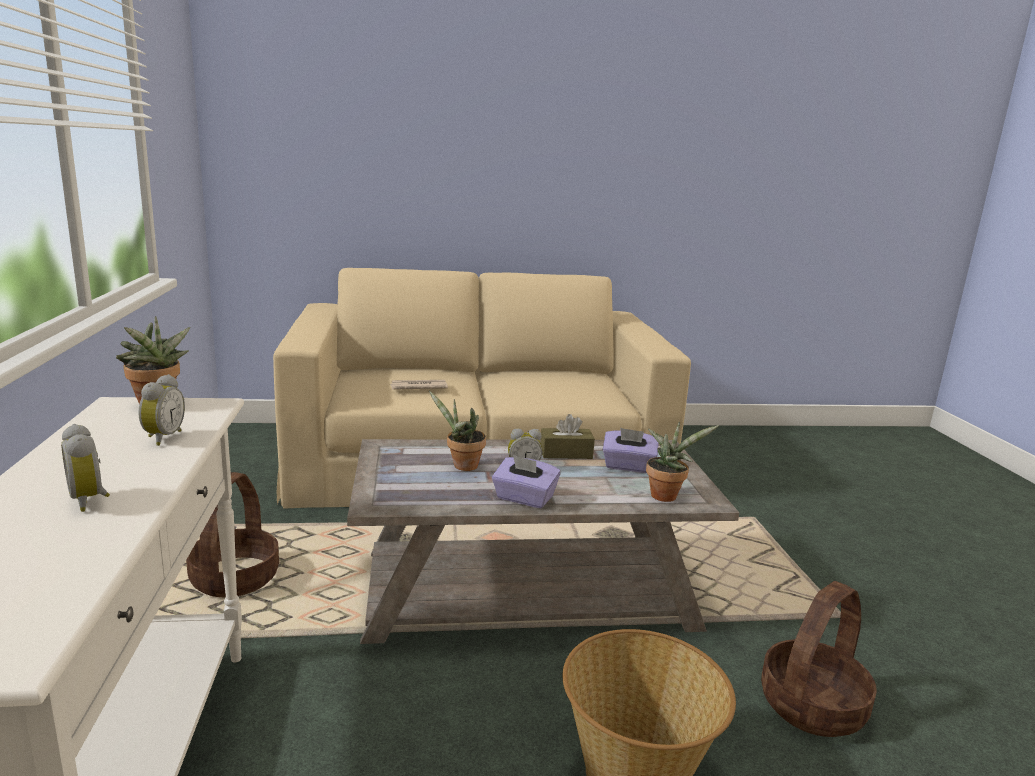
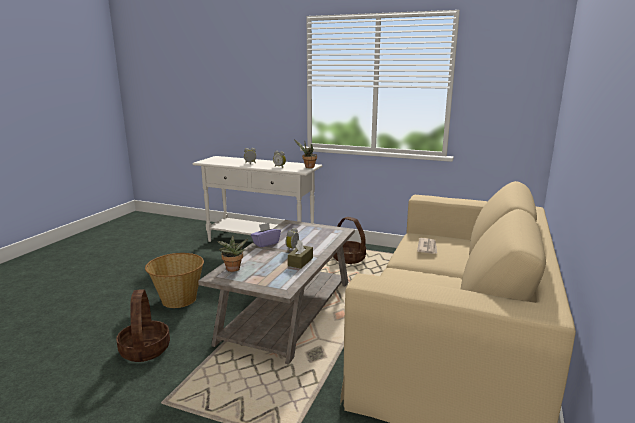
camera: 120 degrees right, 0 degrees up
potted plant [429,391,486,471] -> none
purple tissue box [603,428,659,473] -> none

